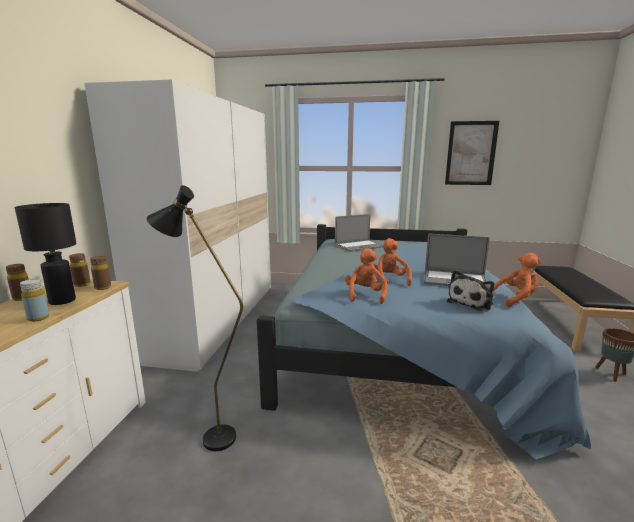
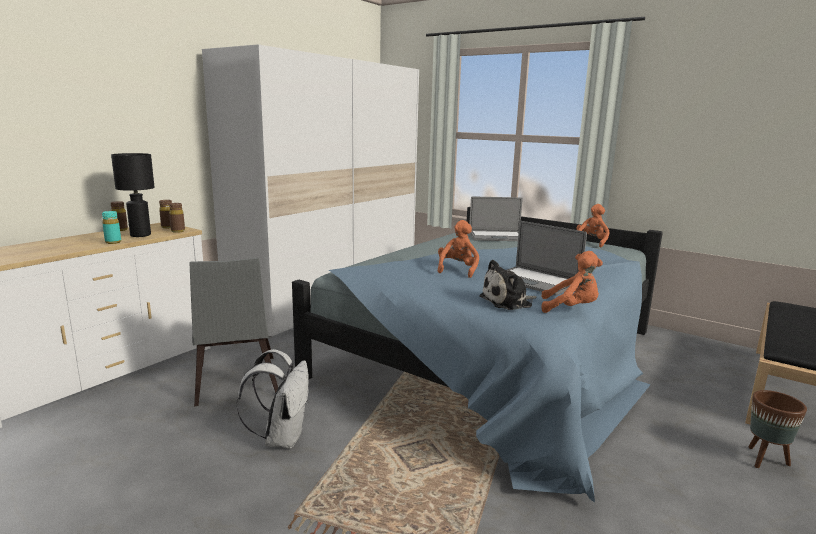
camera: 25 degrees right, 0 degrees up
yellow bottle [20,279,49,322] -> turquoise bottle [102,211,121,244]
black floor lamp [147,185,243,451] -> grey chair [189,258,278,406]
orange plush toy [345,248,388,304] -> orange plush toy moved to [577,204,610,248]
picture [445,121,499,185] -> none
none -> white backpack [236,349,309,449]

